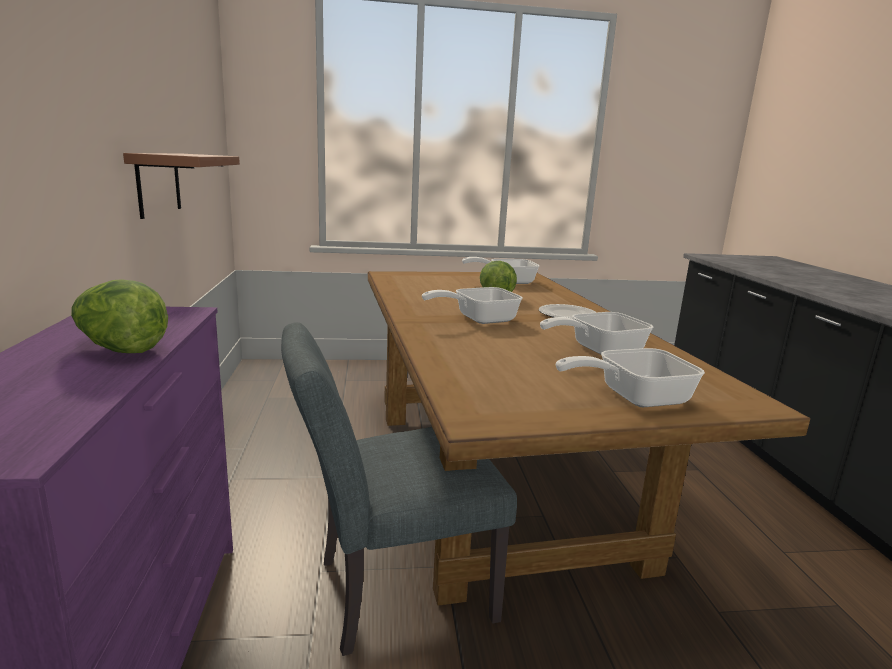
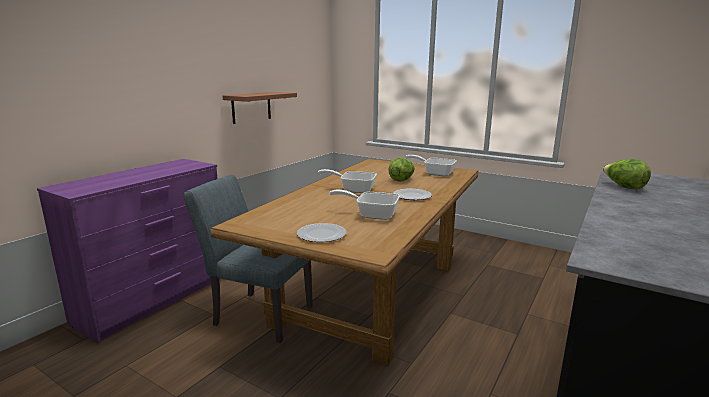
camera: 40 degrees right, 0 degrees up
lettuce [71,279,168,353] -> lettuce moved to [603,159,651,190]
frying pan [556,348,705,407] -> plate [297,223,347,242]

